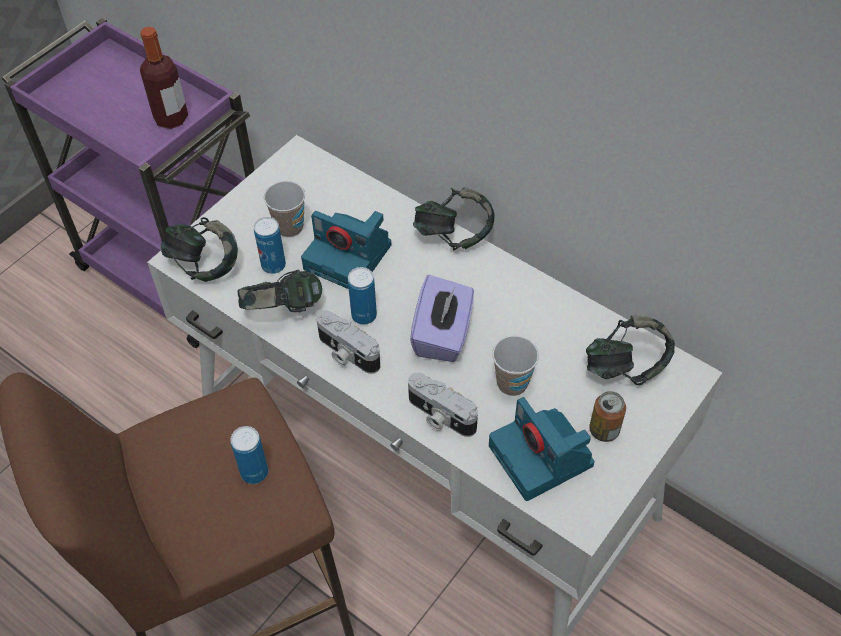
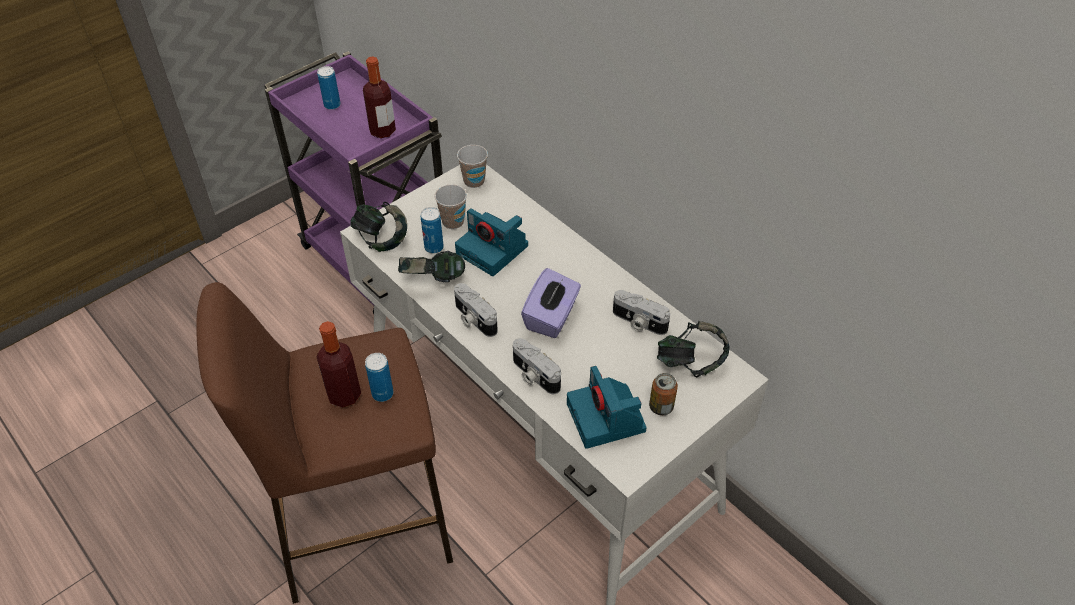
camera: 10 degrees right, 5 degrees down
can [348,267,377,325] -> can moved to [317,66,341,110]
headphones [413,187,495,251] -> none
cup [492,336,539,396] -> cup moved to [457,145,488,188]
none -> bottle [317,321,361,408]
none -> camera [613,290,670,335]

